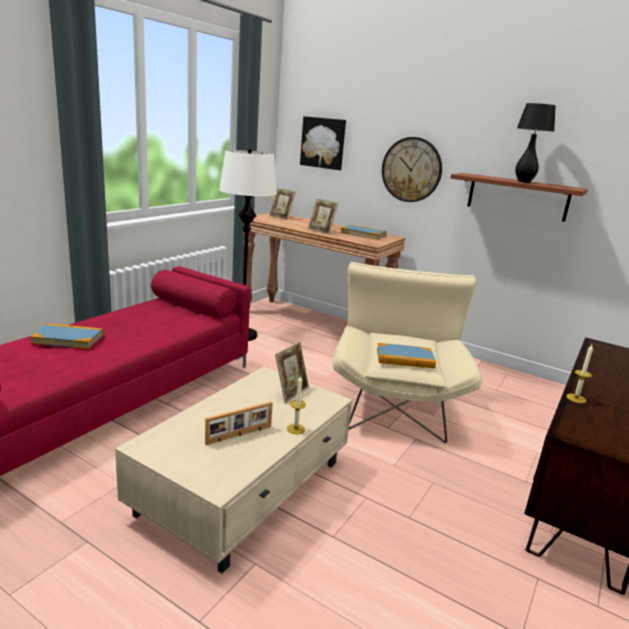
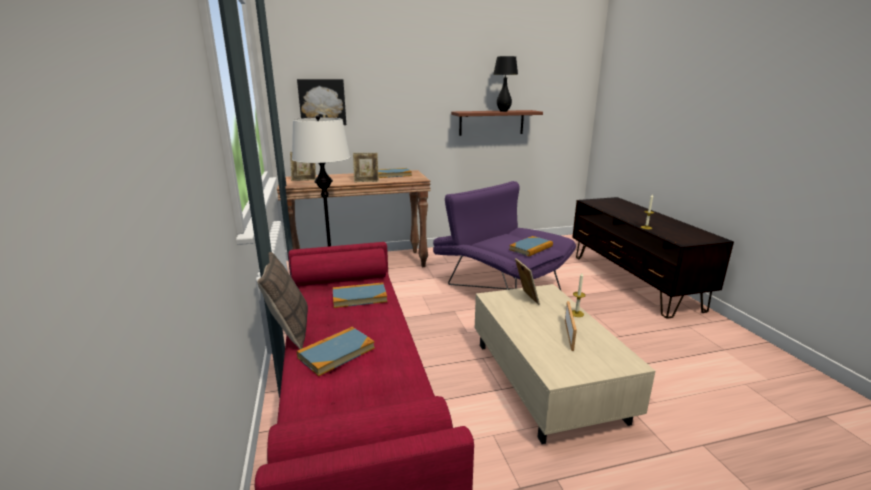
camera: 45 degrees left, 0 degrees up
beige armchair [332,262,483,443] -> purple armchair [433,181,576,290]
wall clock [382,137,442,202] -> none
none -> pillow [257,252,308,349]
none -> book [333,282,387,308]

